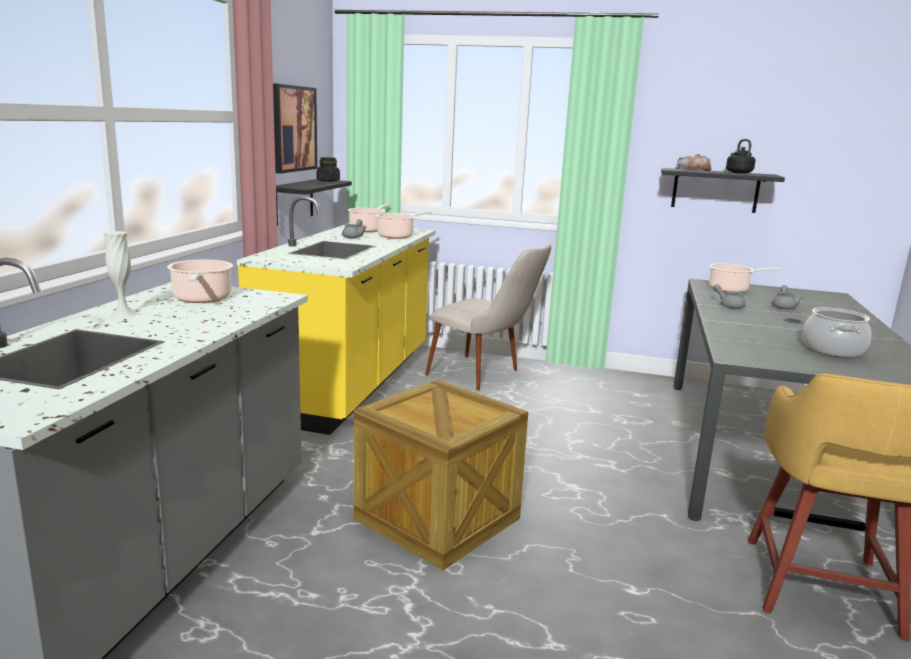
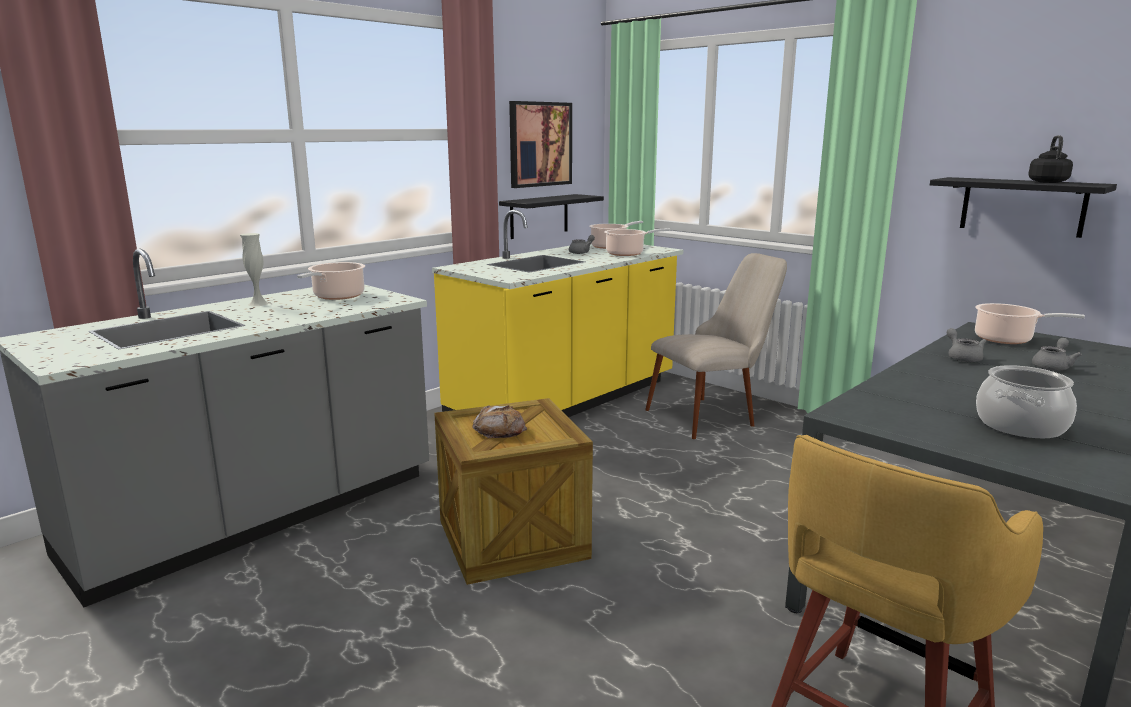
camera: 30 degrees right, 0 degrees up
black jar [317,157,340,182] -> none
beige chair [425,244,551,391] -> beige chair turned 90 degrees counterclockwise [645,253,787,439]
bread [675,154,711,171] -> bread moved to [472,405,527,438]

